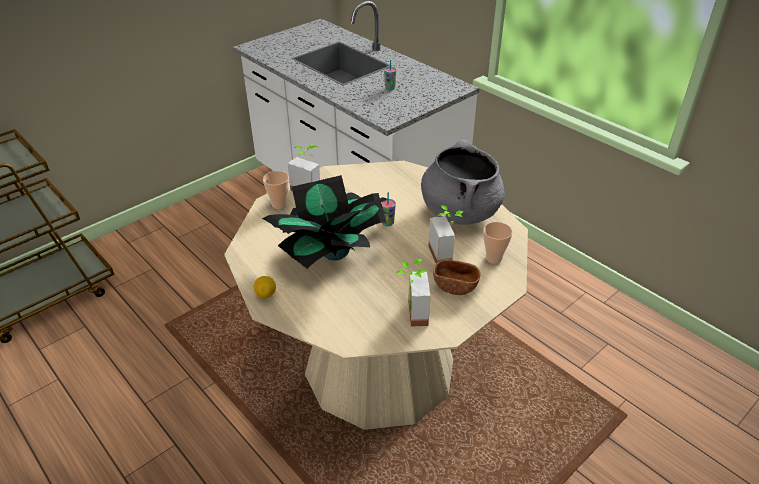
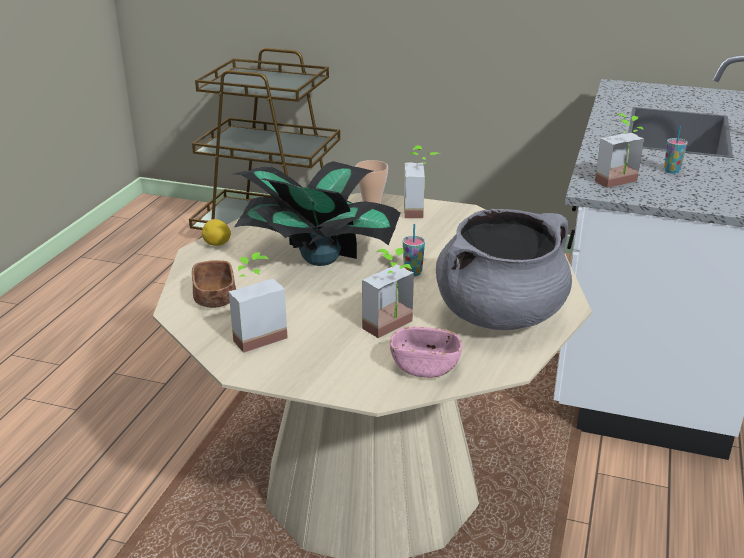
camera: 60 degrees right, 10 degrees down
brown bowl [433,259,480,295] -> brown bowl moved to [192,260,236,308]
cup [483,222,513,264] -> pink bowl [390,327,462,378]
none -> potted plant [595,113,644,188]

